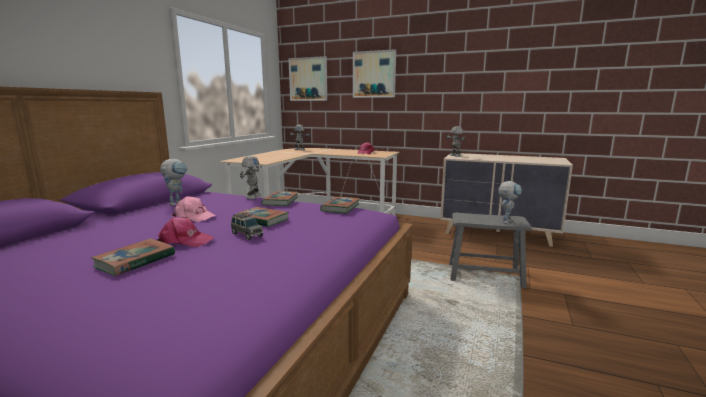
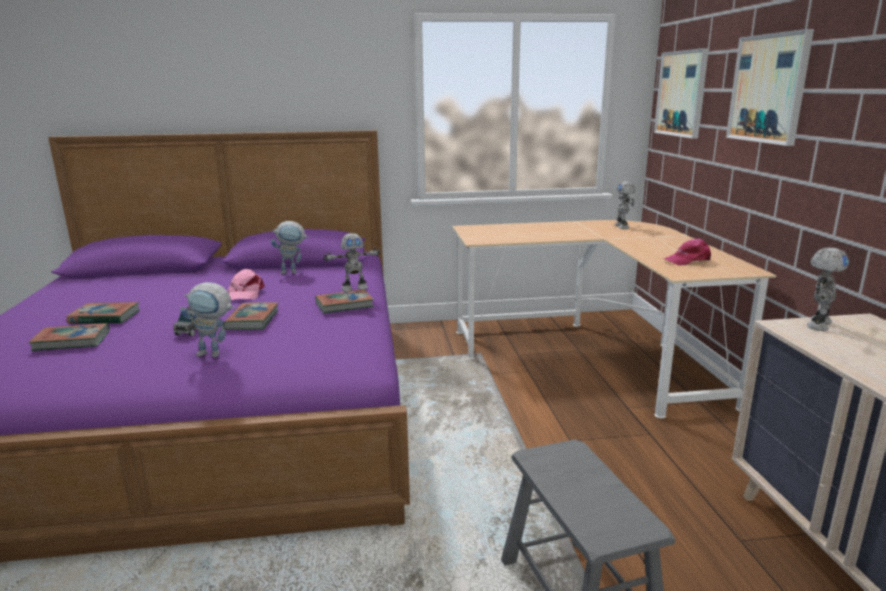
camera: 60 degrees right, 5 degrees up
pink cap [157,217,214,247] -> none
book [320,197,360,213] -> book moved to [29,323,110,351]
toy robot [498,181,522,224] -> toy robot moved to [180,282,235,357]

